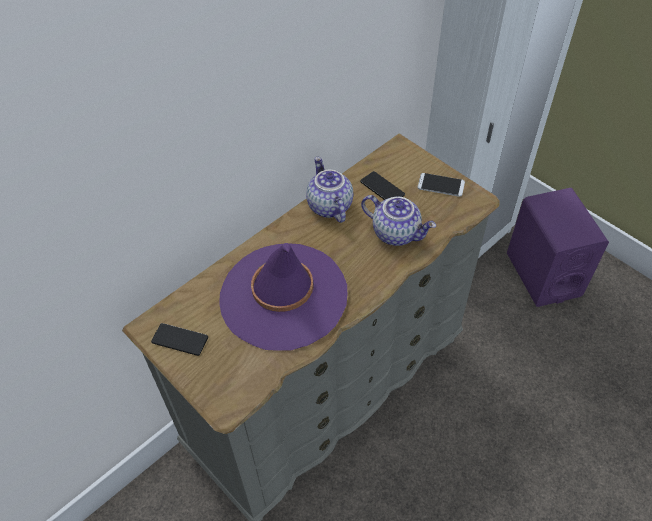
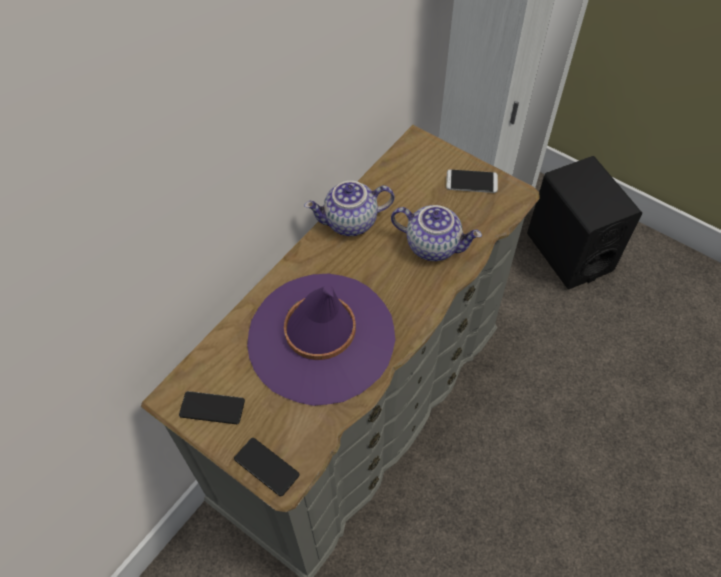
camera: 10 degrees left, 5 degrees up
teapot [306,157,353,223] -> teapot turned 75 degrees counterclockwise [304,181,395,236]
phone [360,171,405,200] -> phone moved to [234,438,300,496]
purple speaker [507,188,609,307] -> black speaker [527,156,642,289]

